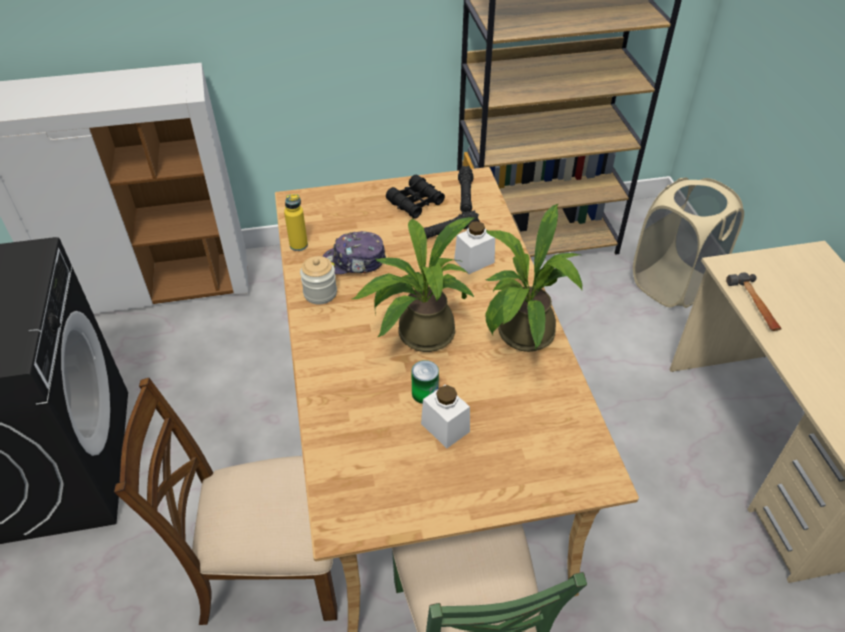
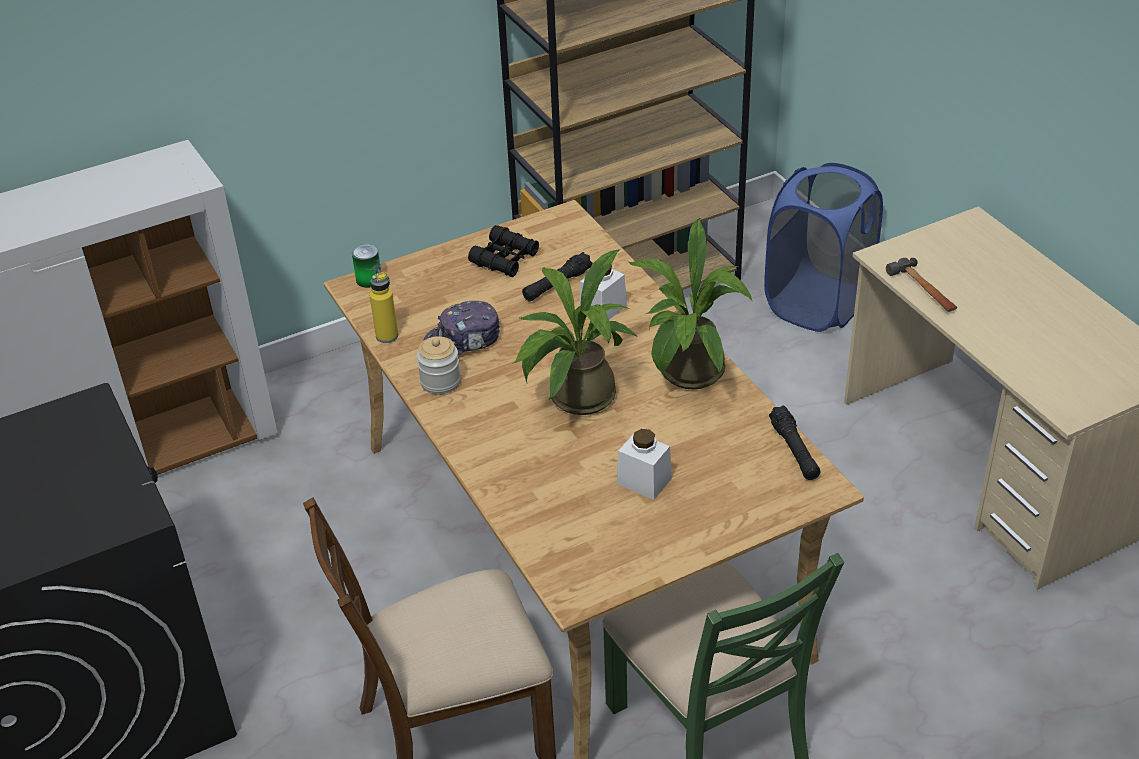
camera: 15 degrees left, 5 degrees down
can [411,360,439,404] -> can moved to [352,244,381,288]
black flashlight [458,166,473,213] -> black flashlight moved to [769,405,821,480]
beige laundry basket [633,177,744,308] -> blue laundry basket [764,163,883,332]

